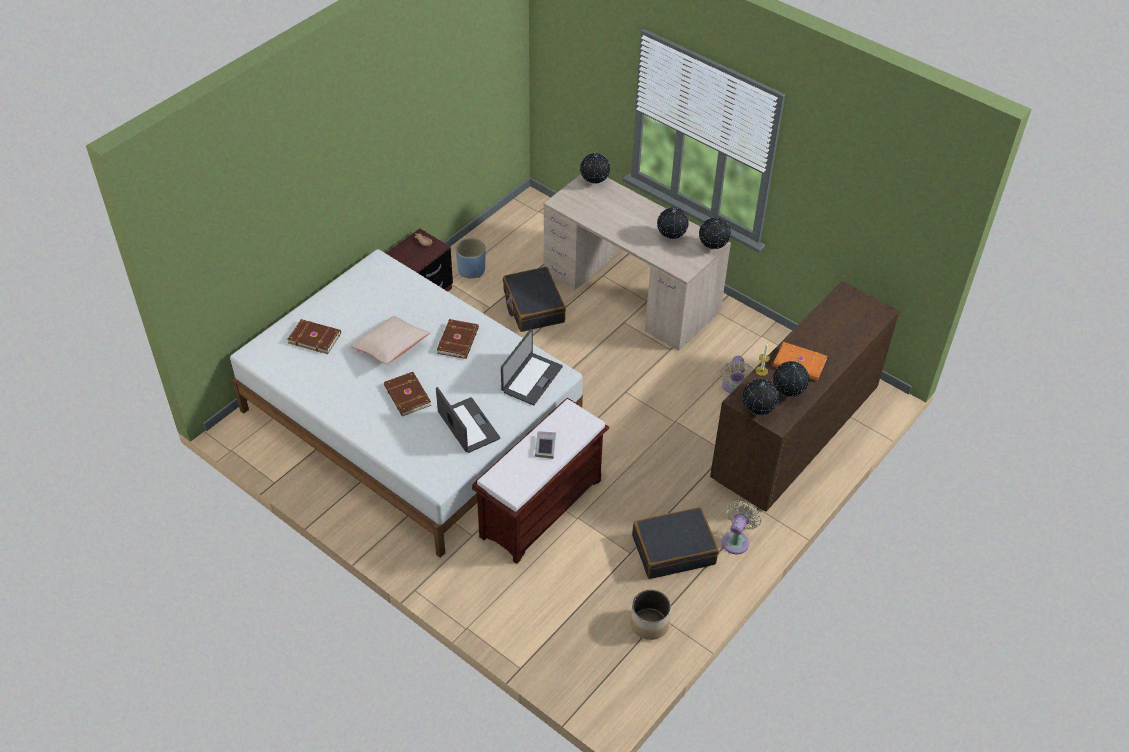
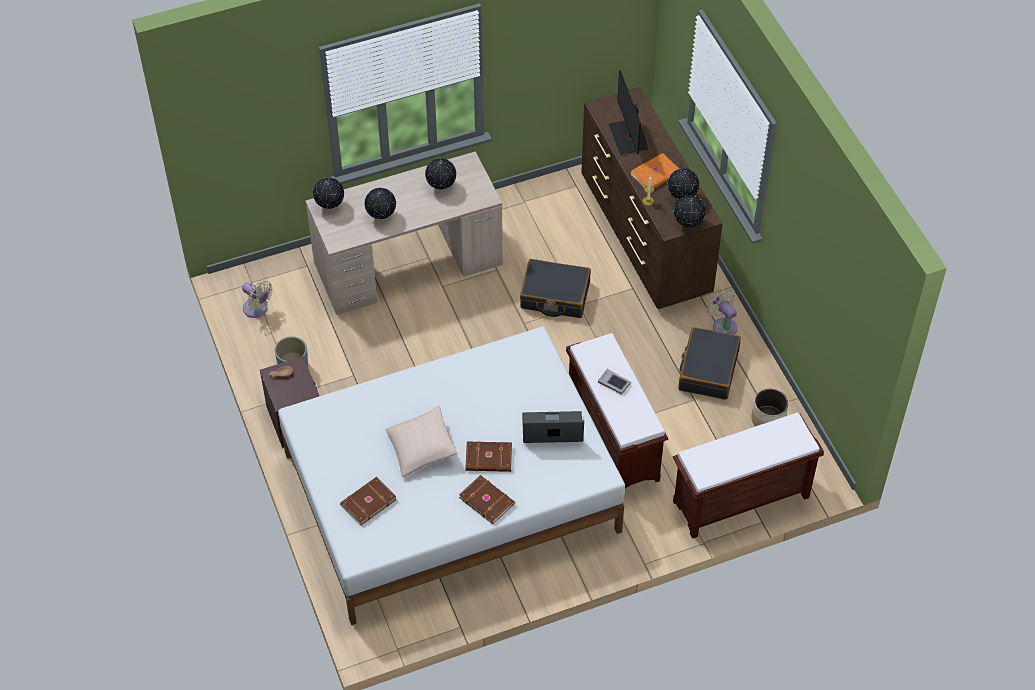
camera: 60 degrees left, 5 degrees up
brown book [437,319,479,359] -> brown book moved to [459,475,515,524]
laptop [501,329,563,406] -> none
black suitcase [503,267,566,332] -> black suitcase moved to [520,259,591,318]
globe [699,217,731,249] -> globe moved to [364,188,396,219]
beige fan [720,356,754,393] -> beige fan moved to [242,280,273,318]
none -> monitor [609,70,648,154]
none -> brown bench [673,412,824,539]

